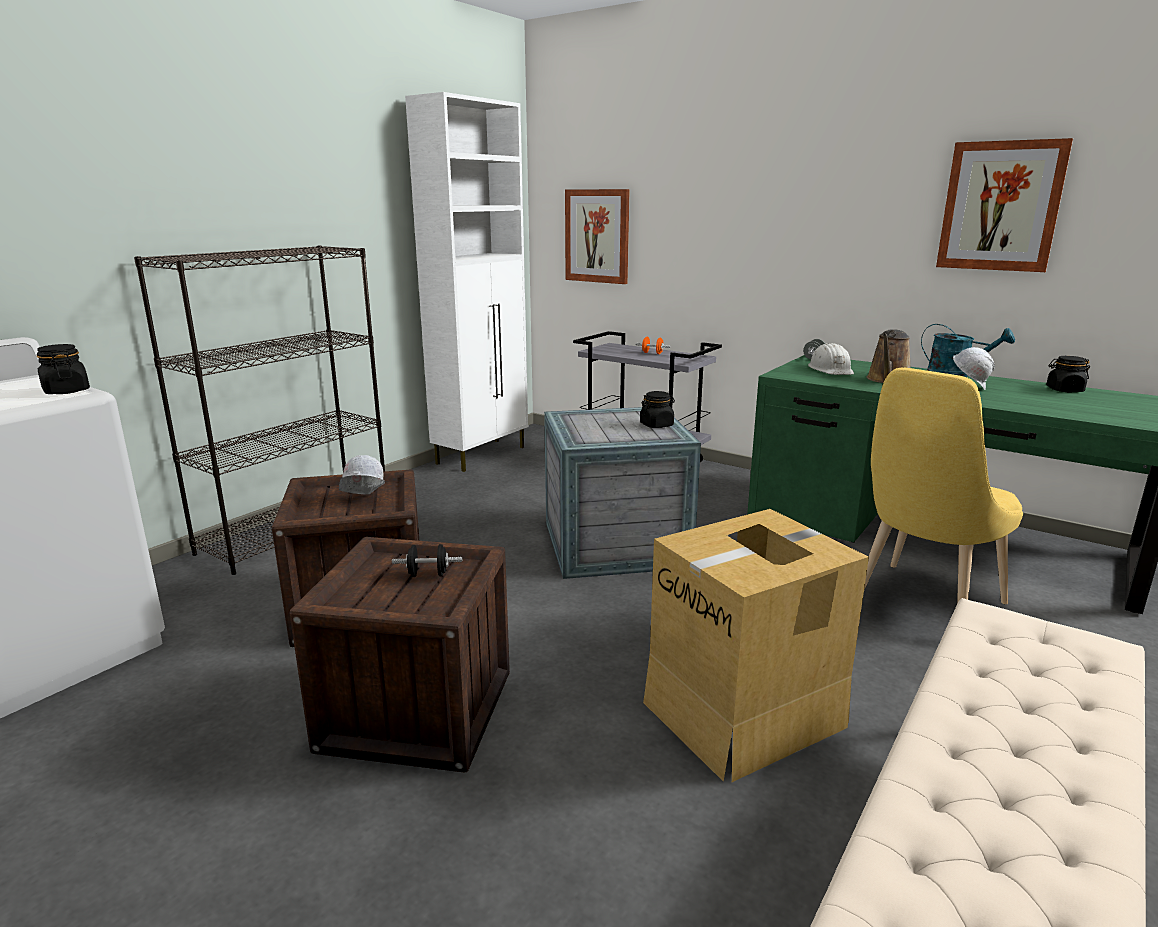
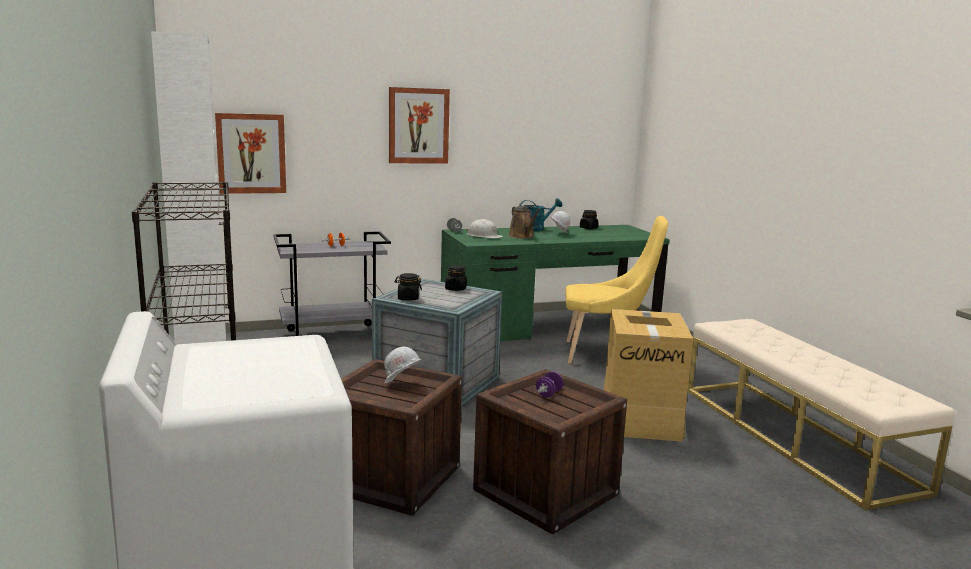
camera: 55 degrees left, 5 degrees down
black jar [37,344,90,394] -> black jar moved to [395,273,422,301]
black dumbbell [392,544,462,577] -> purple dumbbell [536,372,563,398]
yellow chair [864,368,1023,604] -> yellow chair turned 75 degrees counterclockwise [565,216,668,364]
picture [936,138,1073,272] -> picture moved to [389,87,450,164]

